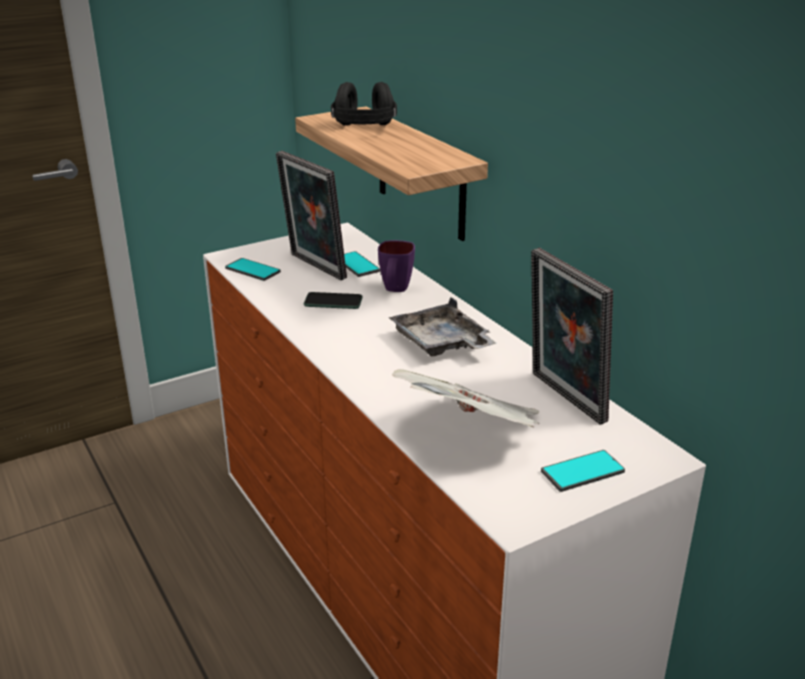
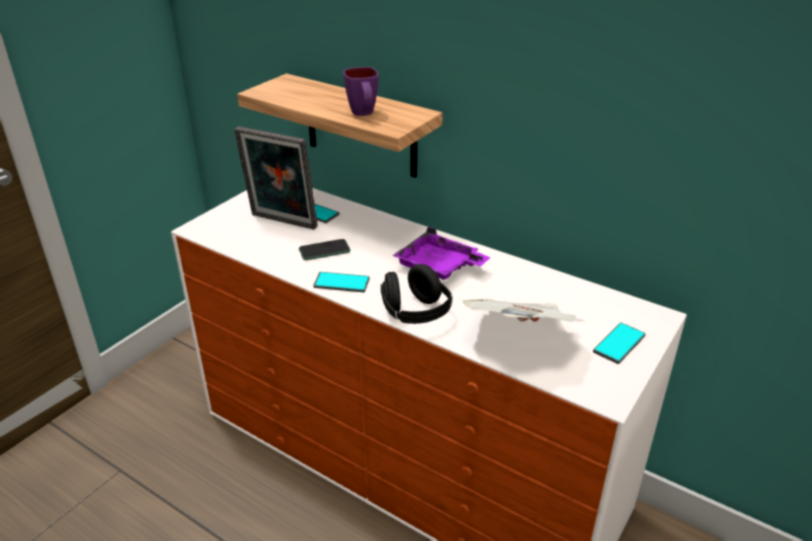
camera: 25 degrees left, 5 degrees up
phone [225,258,281,281] -> phone moved to [313,272,369,292]
black headphones [331,82,397,126] -> black headphones moved to [381,264,453,324]
purple mug [378,240,415,292] -> purple mug moved to [343,67,378,116]
grey tray [389,297,496,357] -> purple tray [392,227,491,280]
picture frame [531,248,613,425] -> none

